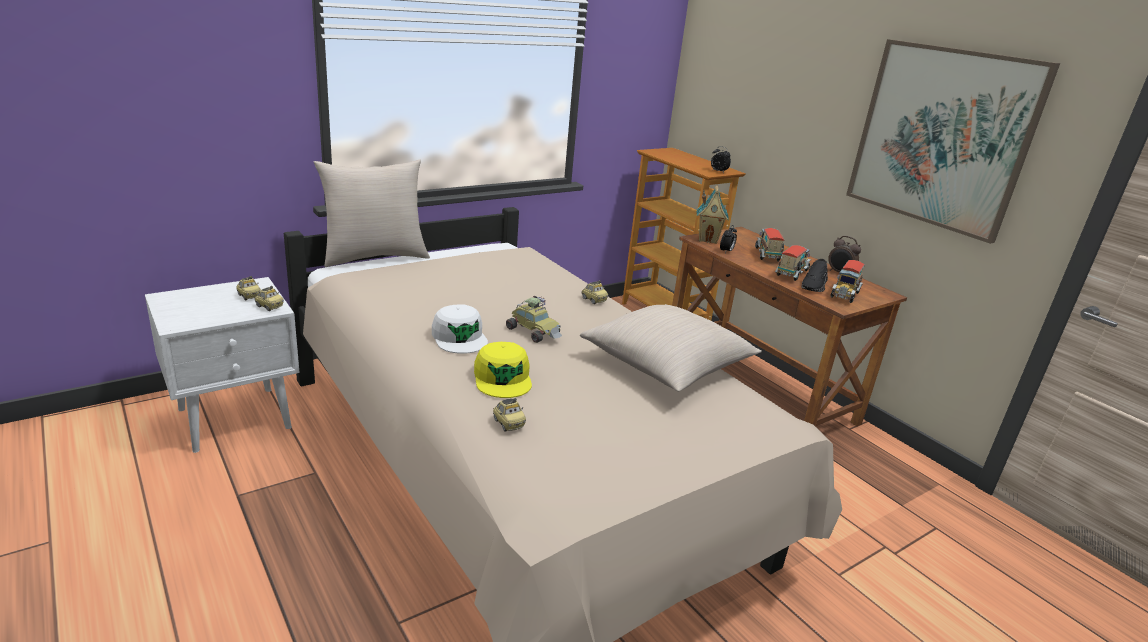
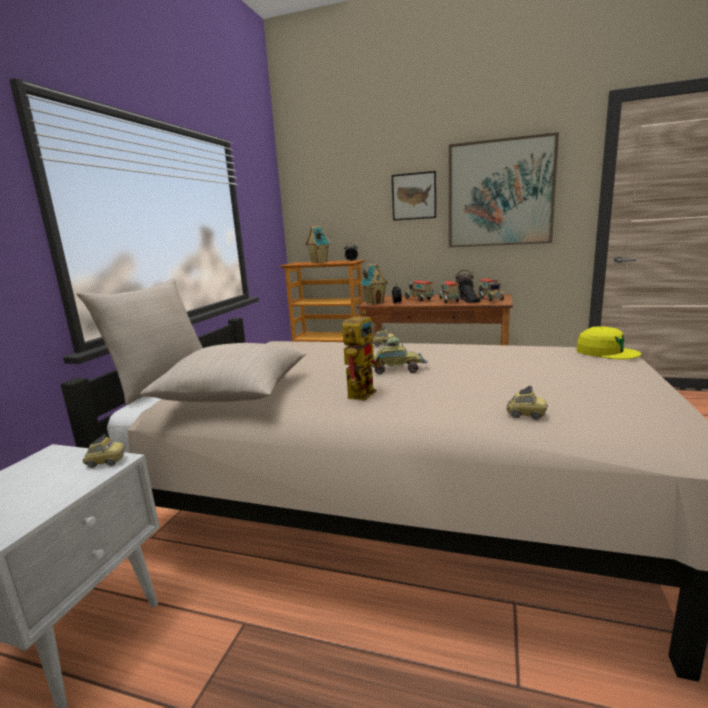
camera: 35 degrees left, 10 degrees down
toy car [237,276,261,300] -> none
white cap [432,304,488,354] -> toy robot [342,311,382,401]
yellow cap [474,342,532,398] -> yellow cap moved to [577,326,641,360]
beige pillow [580,304,762,392] -> beige pillow moved to [140,343,306,402]
none -> toy house [306,226,330,263]
none -> picture [392,171,436,221]

